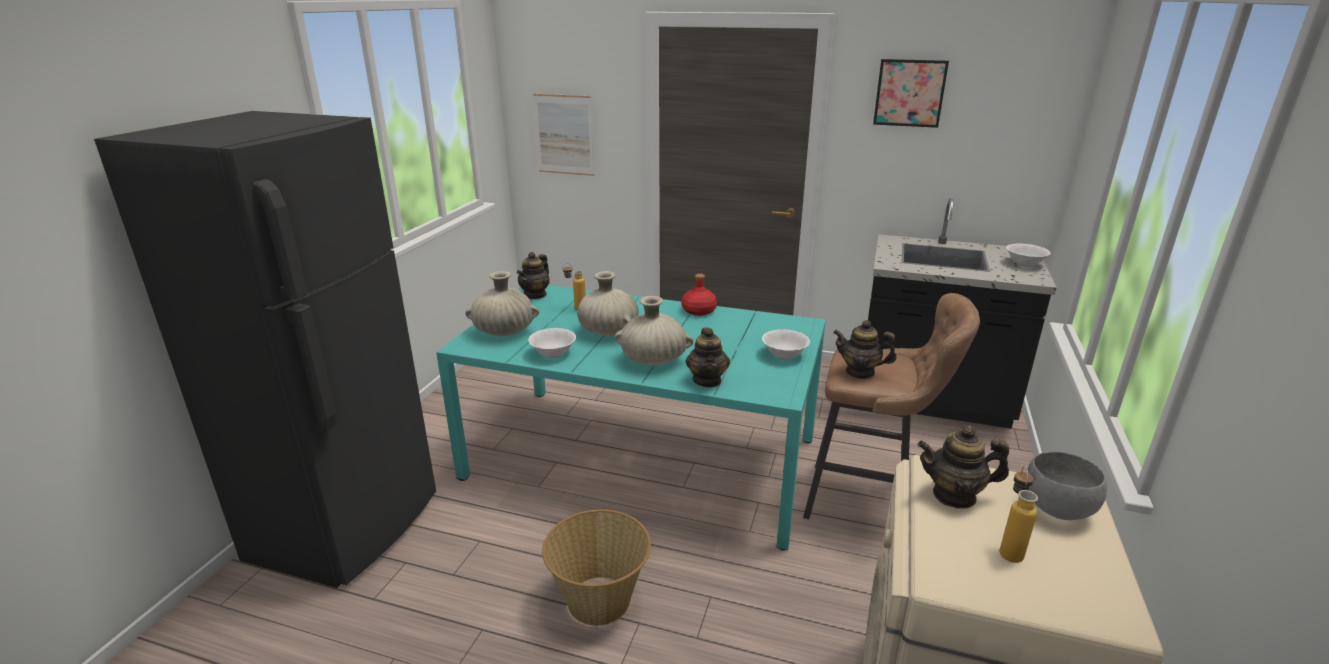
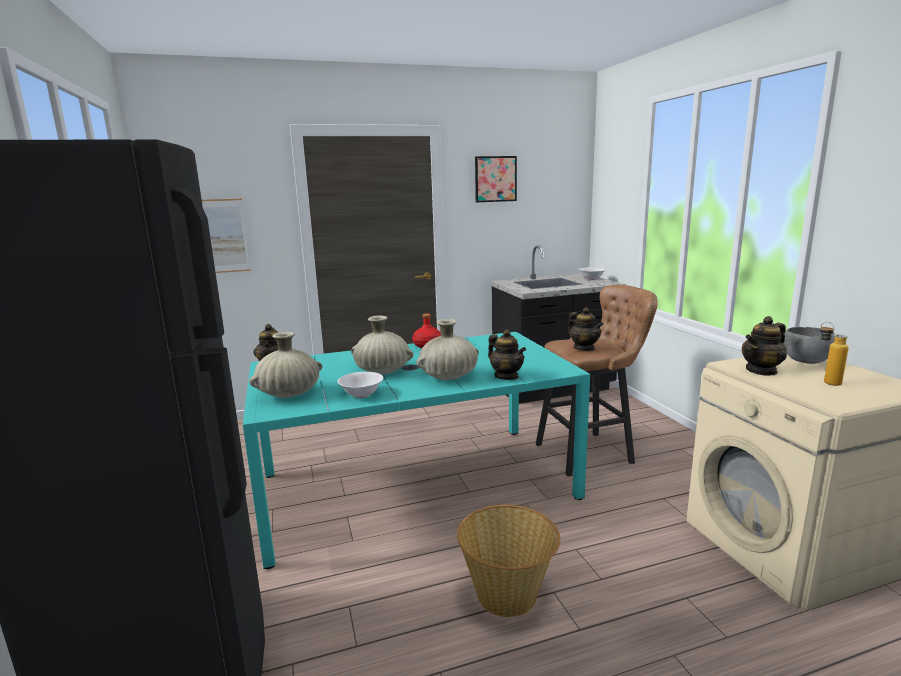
camera: 35 degrees left, 10 degrees down
bottle [562,263,586,310] -> none
white bowl [762,329,810,359] -> none
teapot [833,320,896,379] -> teapot turned 105 degrees counterclockwise [568,307,603,351]

